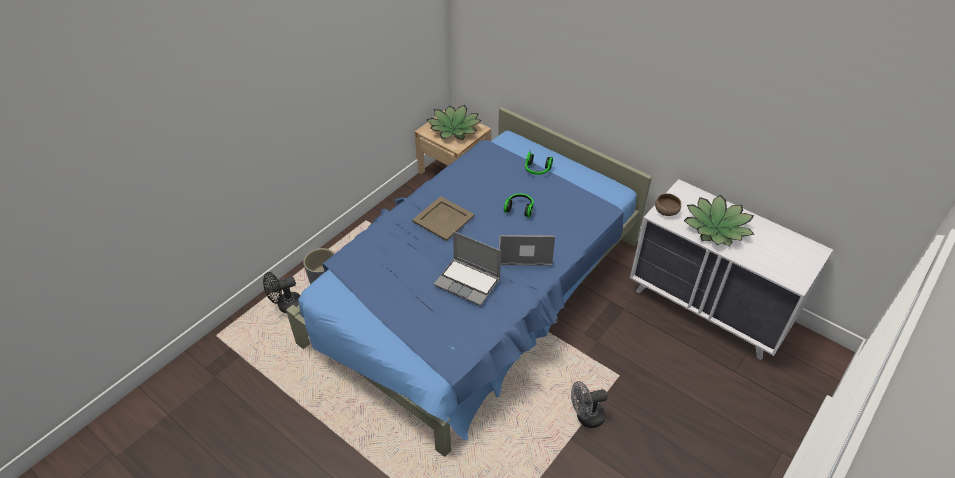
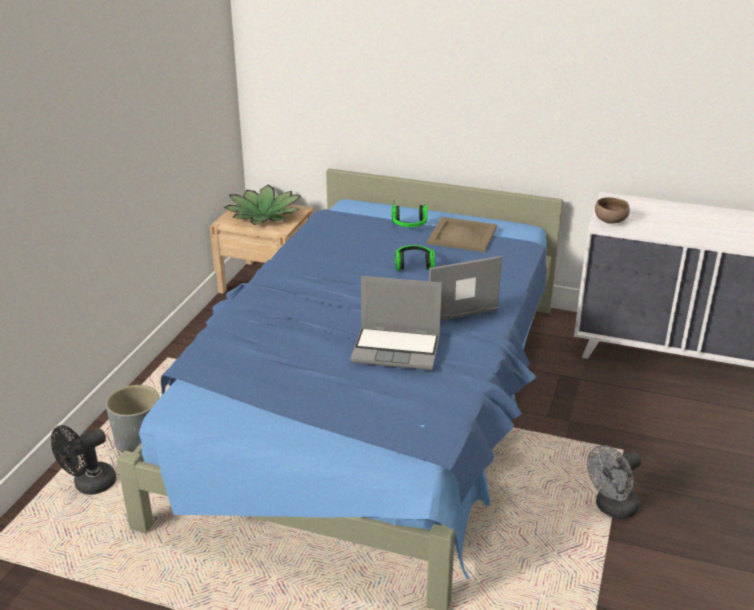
camera: 20 degrees left, 15 degrees down
beige tray [412,196,475,241] -> beige tray moved to [427,217,497,252]
potted plant [684,195,754,246] -> none

